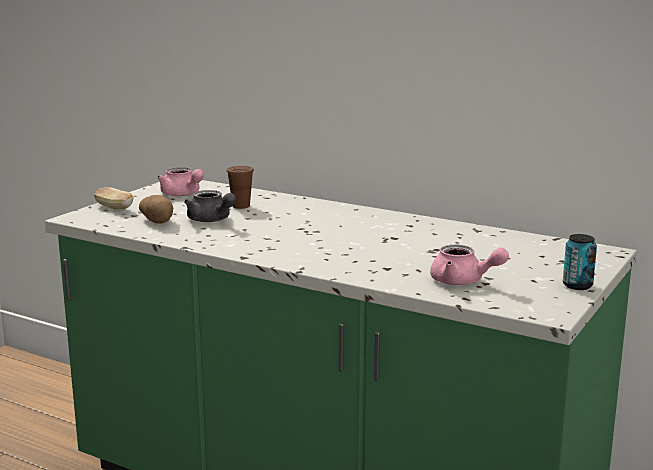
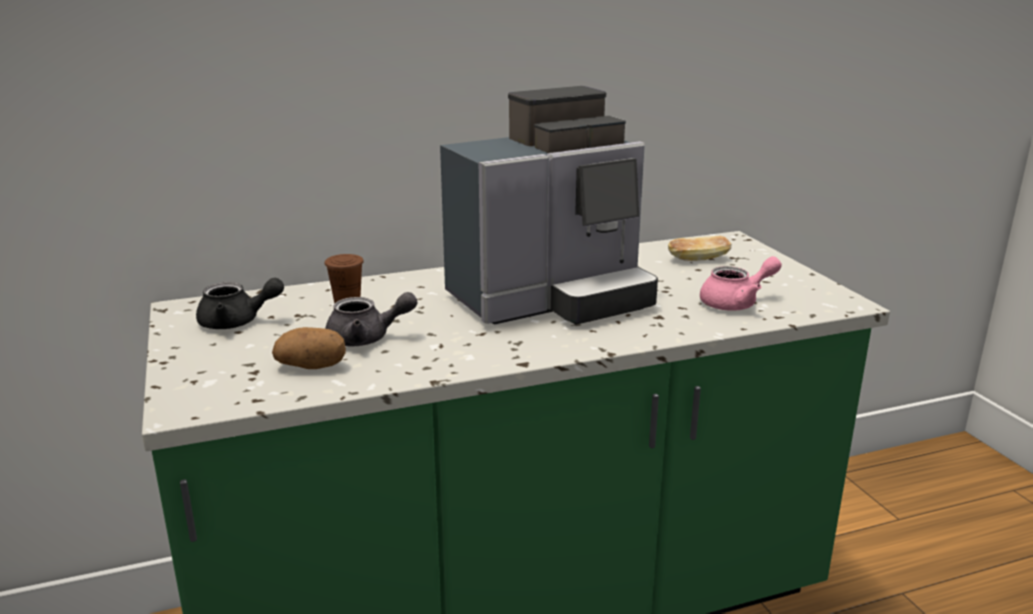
camera: 50 degrees left, 5 degrees up
bread [94,187,133,209] -> bread moved to [668,236,732,261]
pink teapot [157,167,204,196] -> black teapot [196,278,284,329]
can [563,234,597,290] -> none
none -> coffee machine [440,86,658,325]

